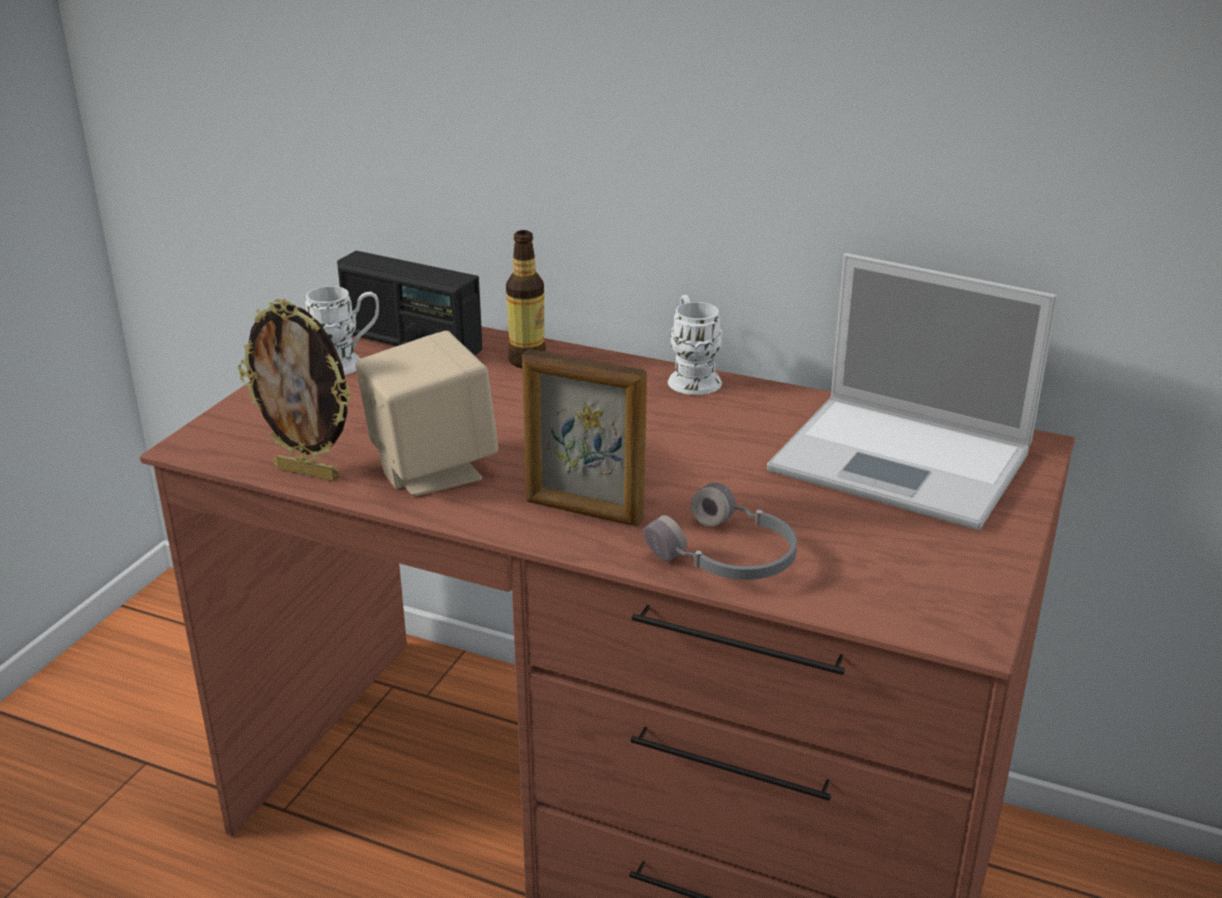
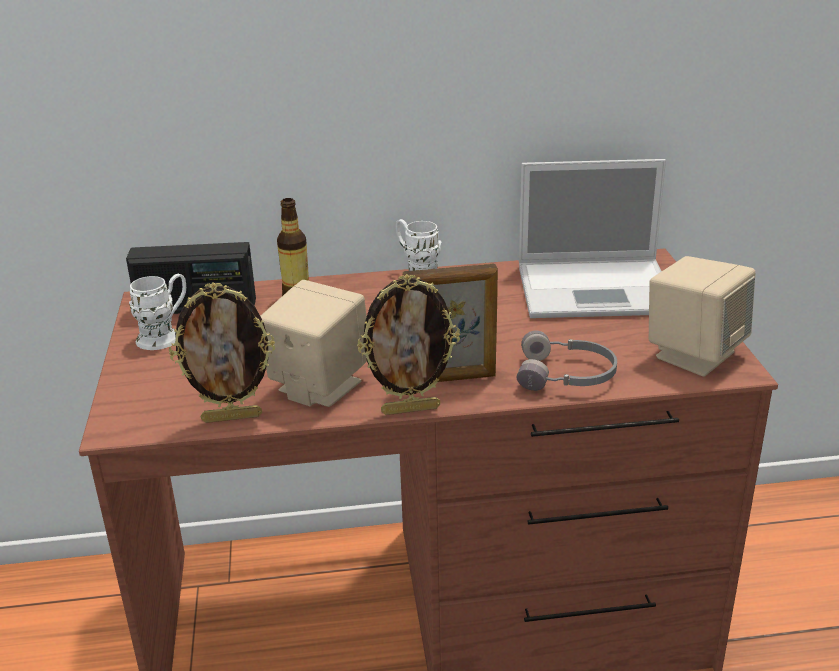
camera: 30 degrees left, 0 degrees up
none -> picture frame [357,274,460,415]
none -> beige speaker [649,256,756,377]

